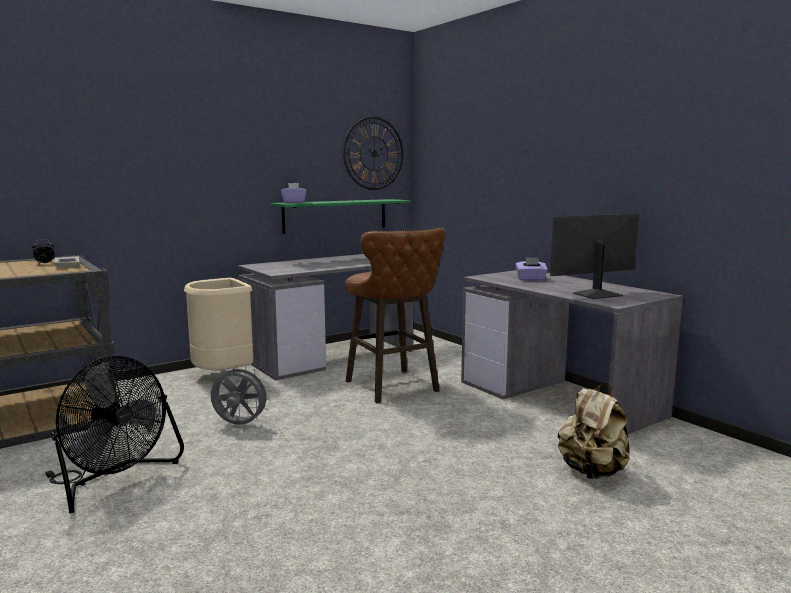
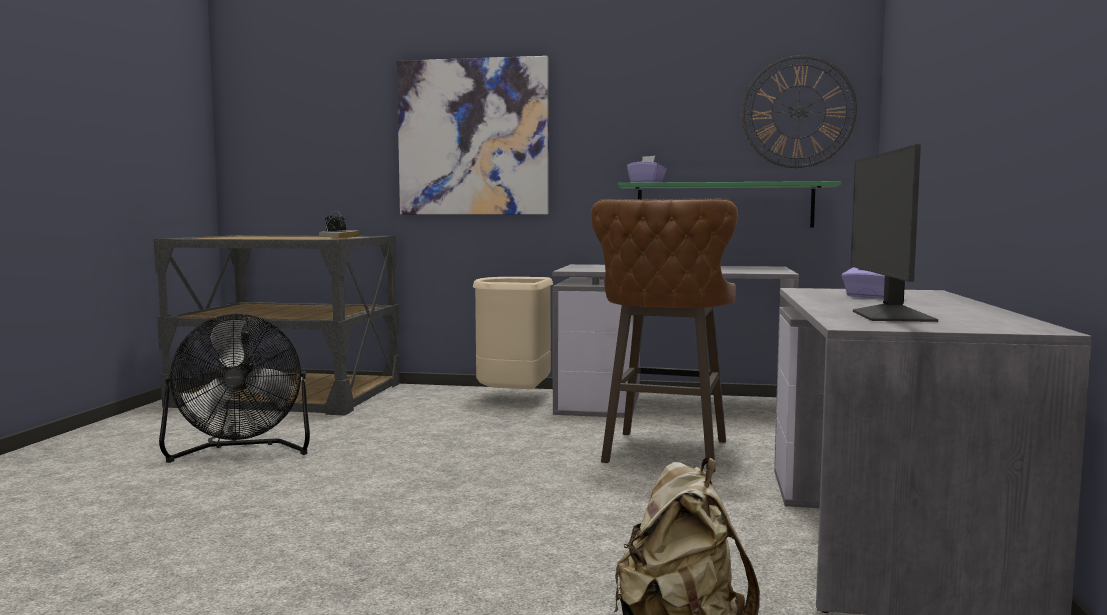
camera: 45 degrees right, 5 degrees down
grey fan [211,365,271,425] -> none
monitor [550,214,639,299] -> monitor turned 105 degrees counterclockwise [850,144,938,322]
none -> picture [397,56,548,214]

